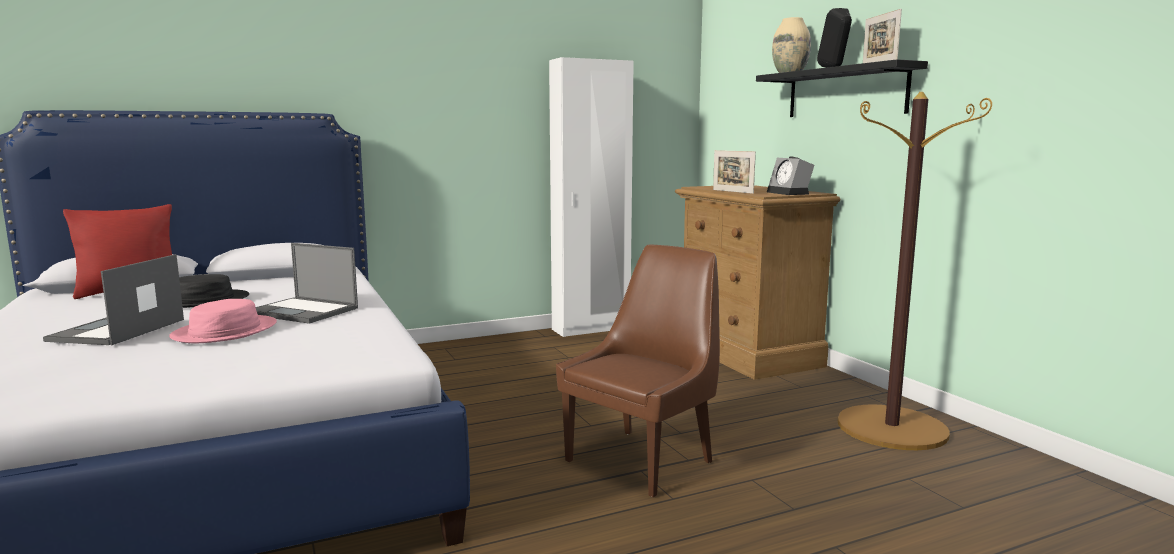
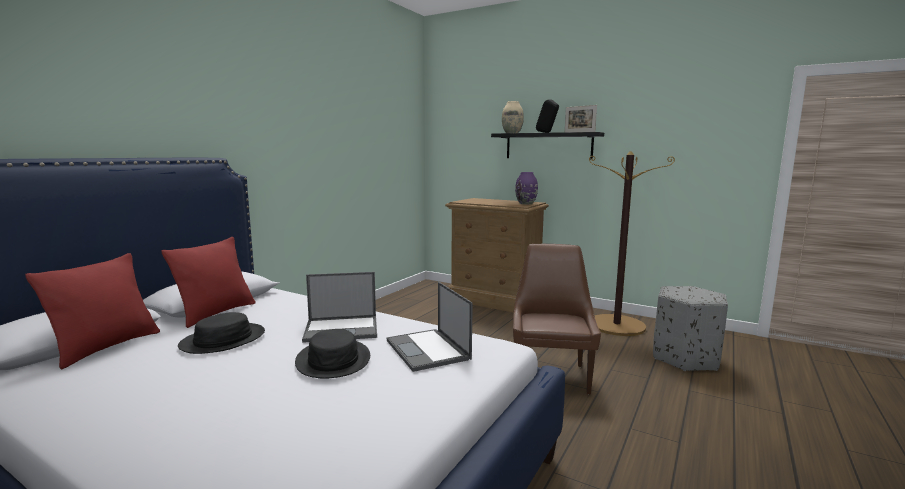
camera: 35 degrees left, 0 degrees up
laptop [43,254,184,345] -> laptop moved to [387,282,473,372]
pink hat [169,299,277,343] -> black hat [295,329,370,379]
white wardrobe [549,57,634,337] -> none
picture frame [713,150,756,194] -> none
alarm clock [767,156,814,195] -> purple vase [515,172,538,204]
none -> red pillow [161,237,256,328]
none -> grey ottoman [653,286,728,371]

